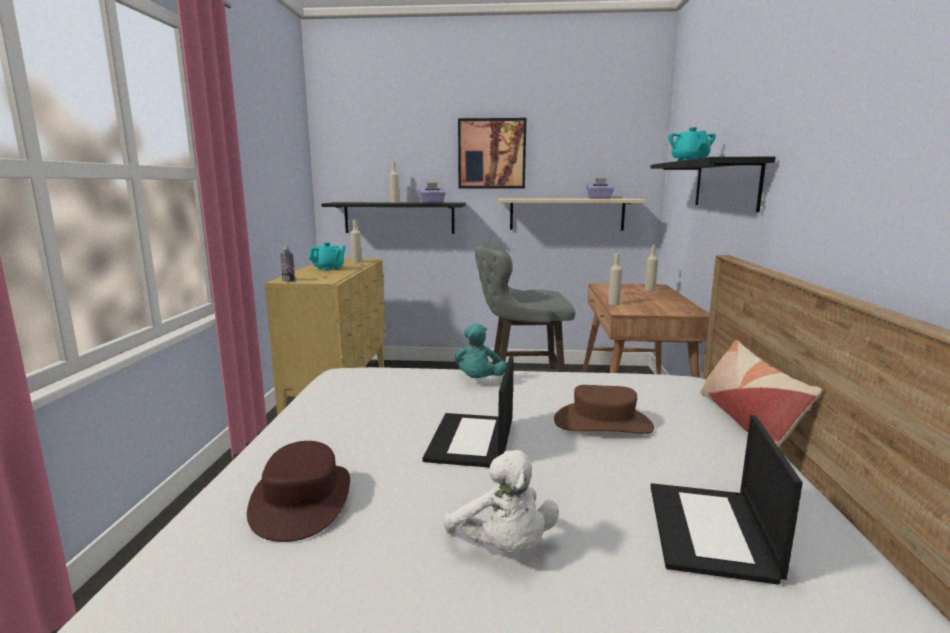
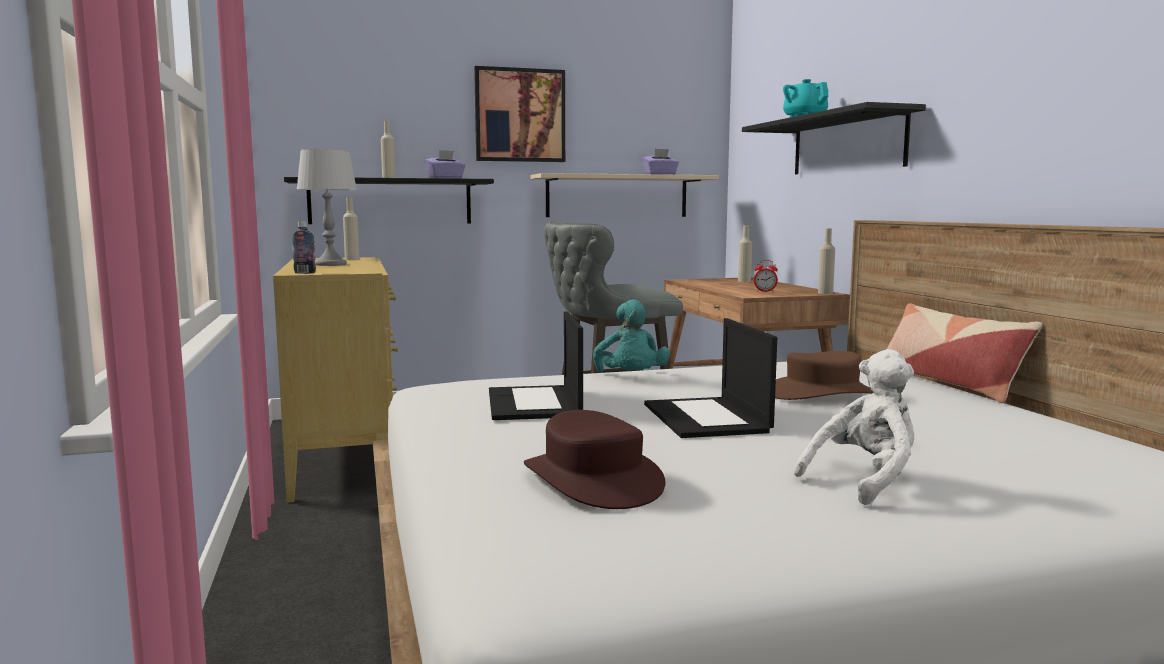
camera: 20 degrees left, 5 degrees down
turquoise teapot [308,242,346,271] -> grey table lamp [297,149,357,266]
white plush toy [444,450,559,553] -> white plush toy turned 75 degrees counterclockwise [794,349,914,505]
beige bottle [608,253,622,305] -> beige bottle moved to [818,228,835,294]
laptop [651,415,803,585] -> laptop moved to [489,311,583,420]
none -> alarm clock [754,260,778,292]

